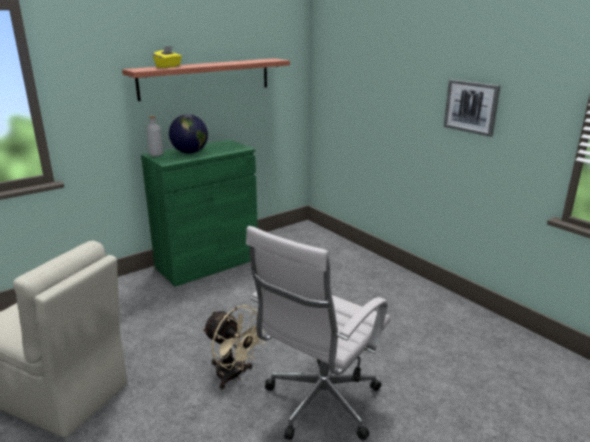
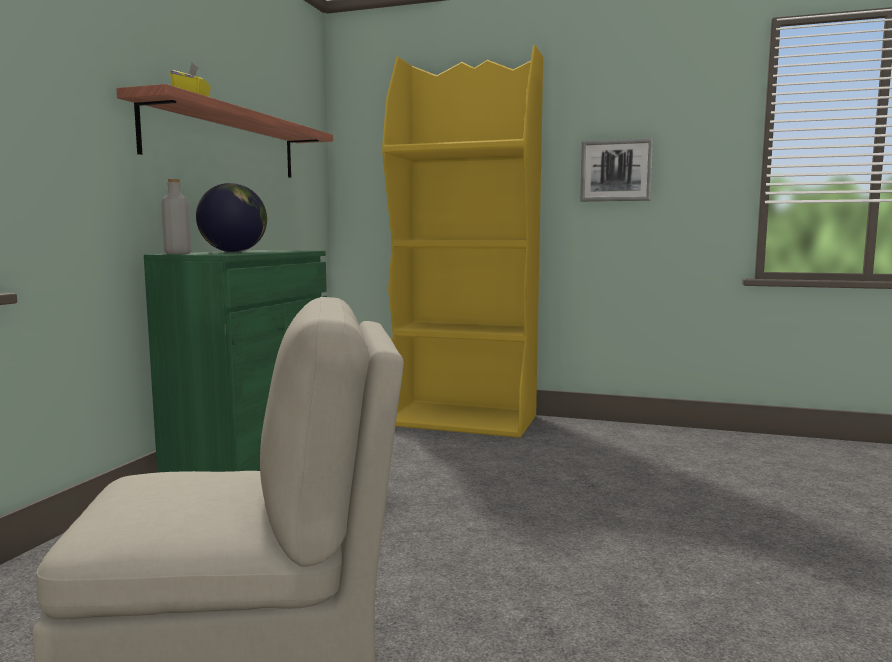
camera: 35 degrees left, 15 degrees down
beige fan [203,305,265,389] -> none
white office chair [246,226,391,440] -> none
none -> yellow bookcase [382,44,543,438]

